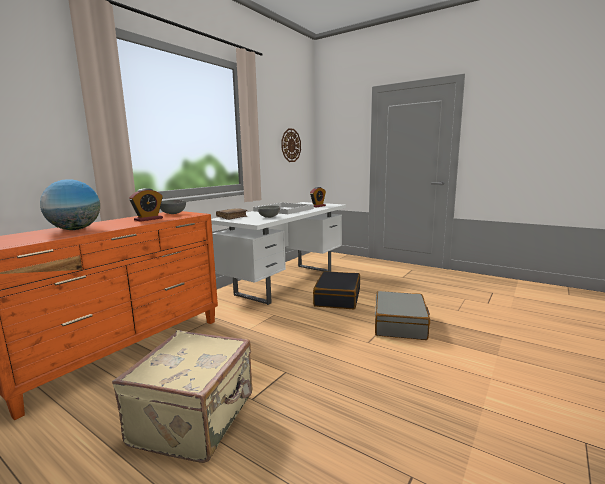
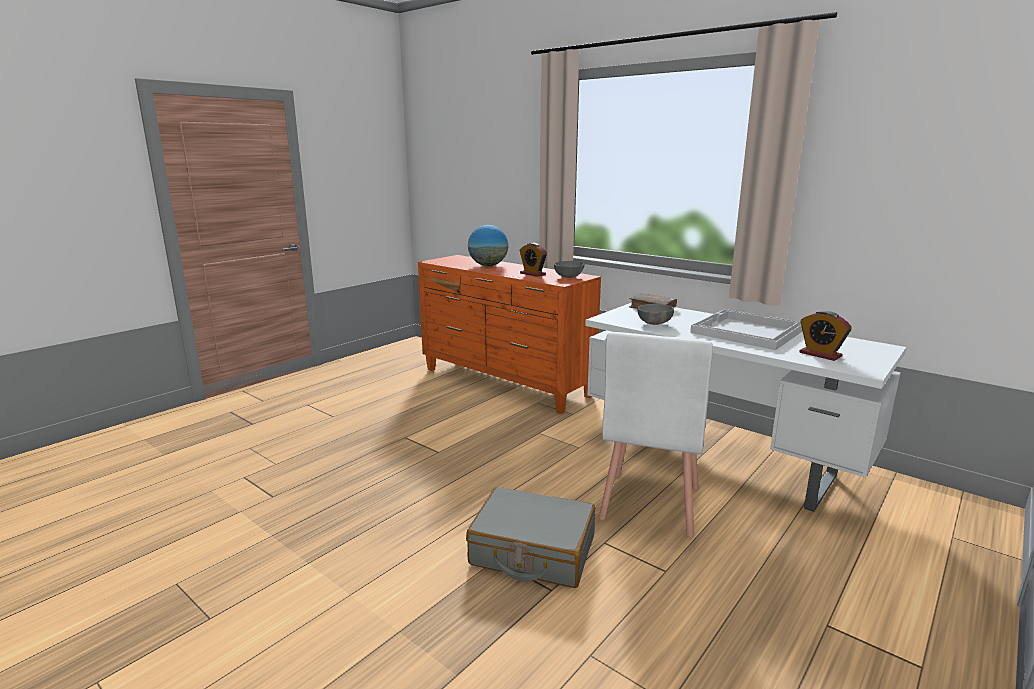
camera: 95 degrees right, 5 degrees up
beige suitcase [112,330,252,463] -> none
wall clock [281,128,301,162] -> none
black suitcase [313,271,360,309] -> white chair [599,332,713,537]

